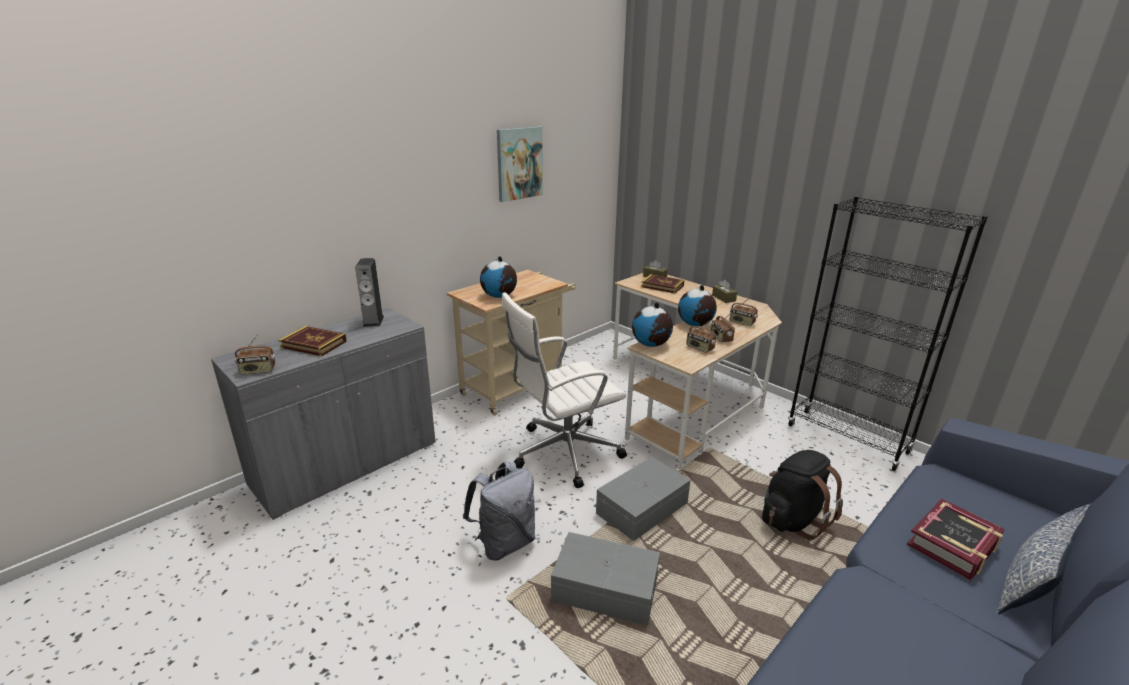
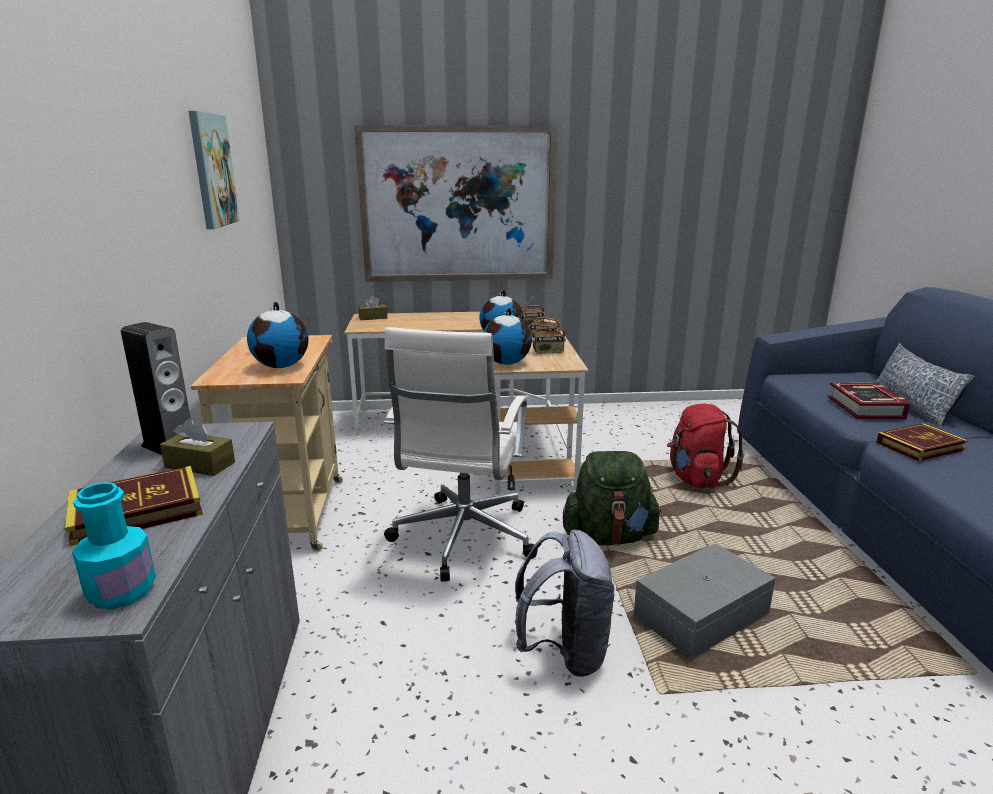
camera: 50 degrees left, 5 degrees down
radio [235,334,276,375] -> turquoise bottle [72,482,156,609]
grey storage box [596,457,691,541] -> green backpack [563,451,662,546]
book [641,274,684,294] -> book moved to [876,423,968,461]
brown tissue box [712,280,737,303] -> brown tissue box moved to [160,419,235,476]
black backpack [762,450,843,540] -> red backpack [667,404,745,488]
black bookcase [787,196,988,471] -> none
none -> picture [354,125,557,282]

